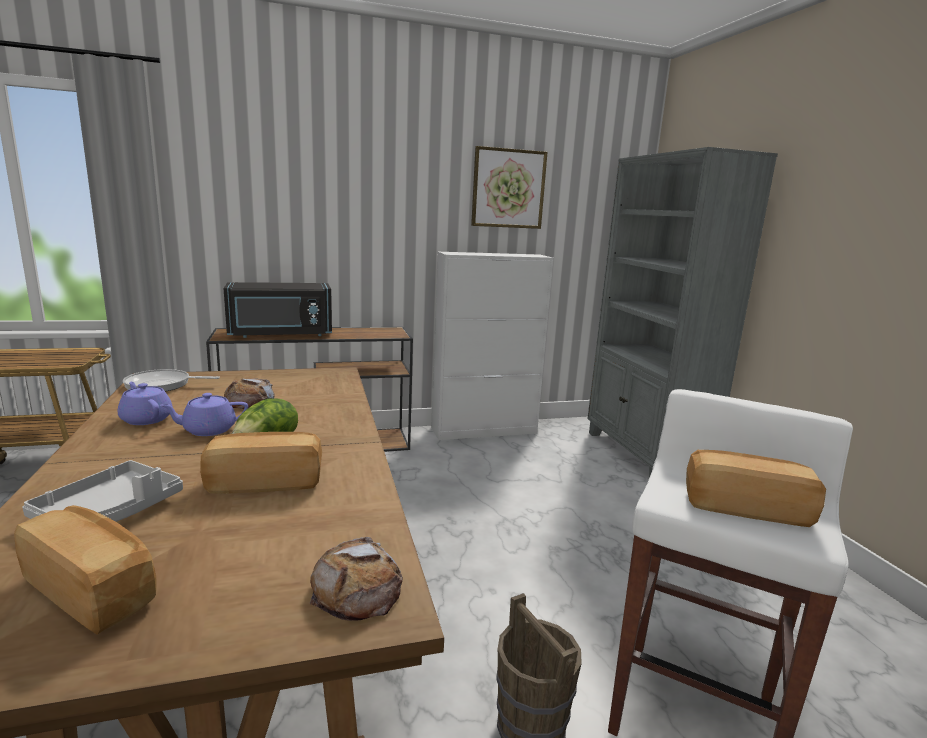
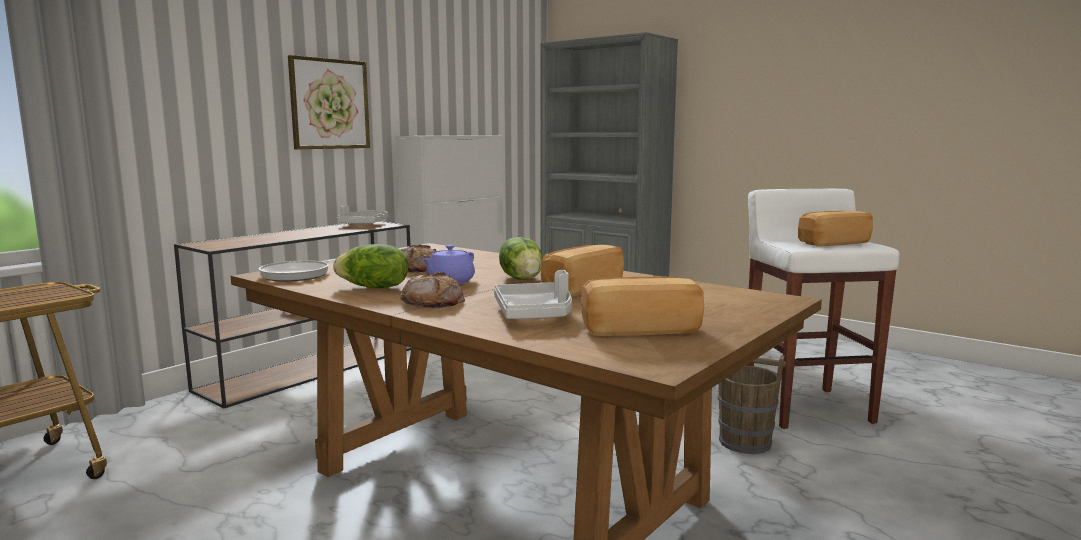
camera: 35 degrees left, 5 degrees down
purple teapot [118,382,173,425] -> lettuce [333,244,408,288]
black microwave [224,282,332,338] -> none
bread [310,537,403,621] -> bread moved to [400,272,465,308]
picture [471,146,548,229] -> picture moved to [288,55,370,149]
none -> grey tray [338,205,388,225]

